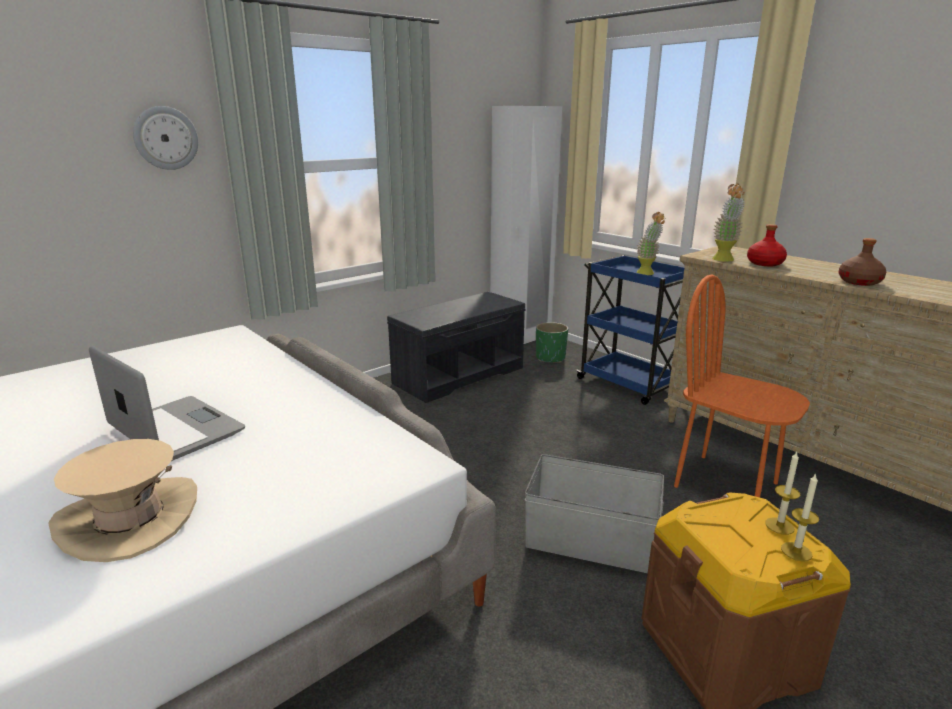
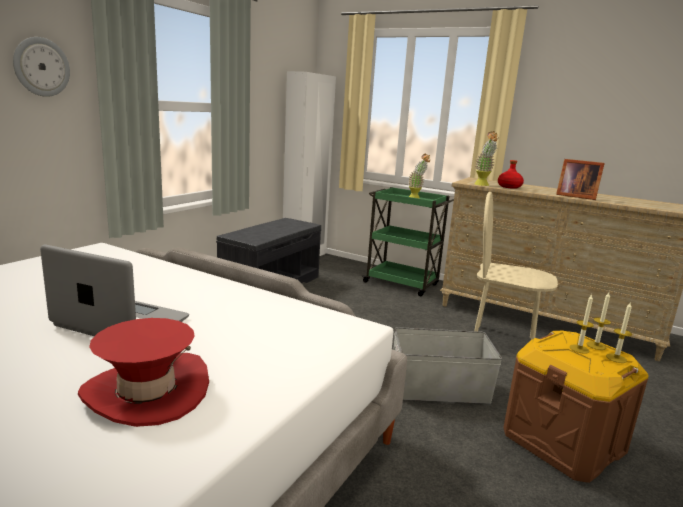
camera: 20 degrees left, 5 degrees down
beige hat [48,439,197,562] -> red hat [78,318,209,427]
green planter [536,322,568,363] -> none
blue cart [575,255,684,405] -> green cart [362,187,454,296]
orange chair [674,274,810,497] -> beige chair [474,192,558,340]
brown bottle [838,238,886,286] -> picture frame [556,159,604,200]
none -> candle [570,295,594,354]

